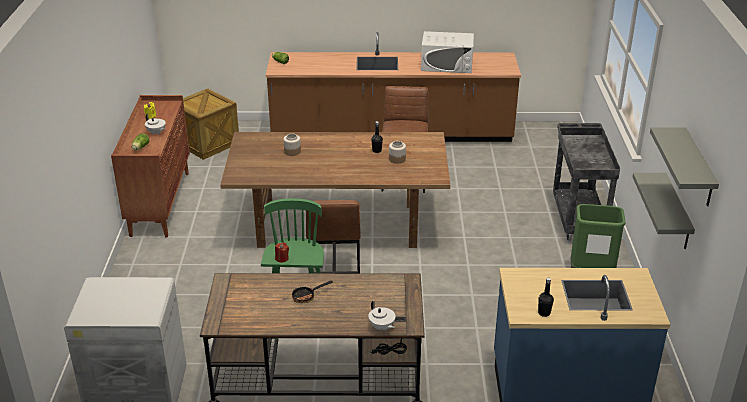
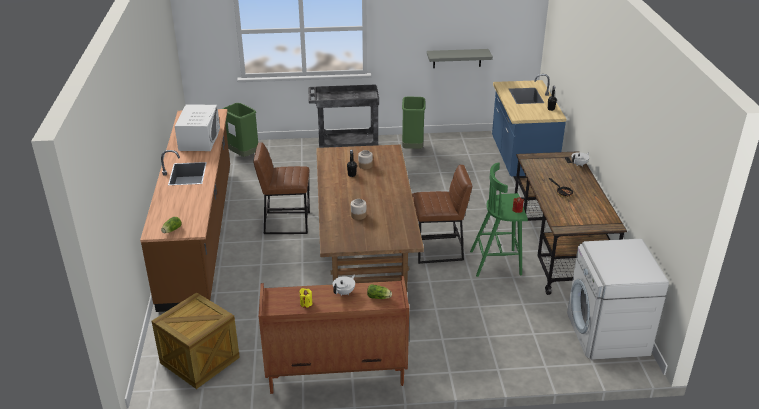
camera: 95 degrees left, 0 degrees up
grey shelf [650,127,719,206] -> none
none -> green trash can [223,103,258,157]

